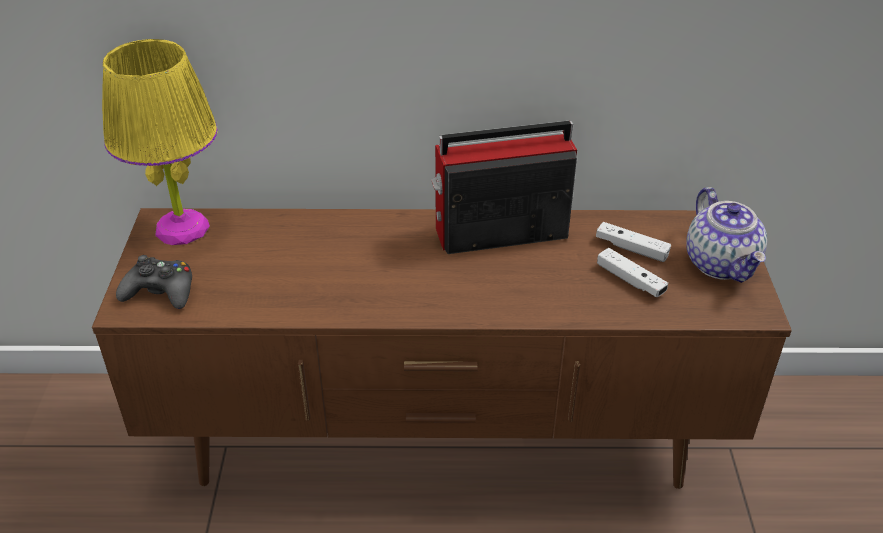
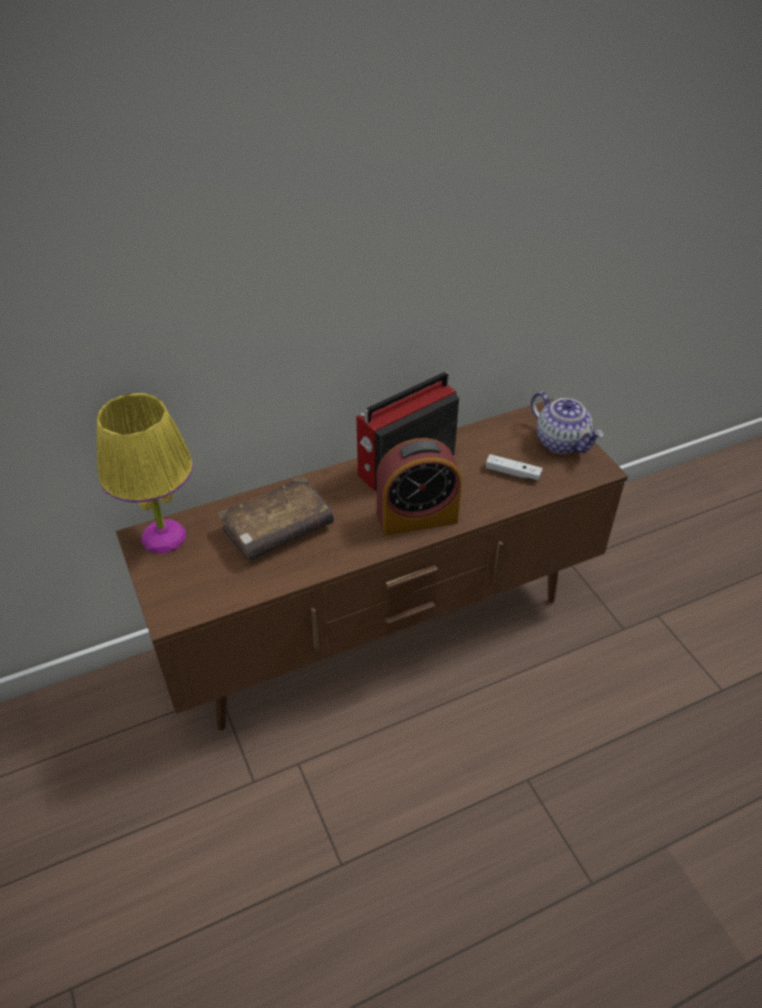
camera: 25 degrees left, 5 degrees up
black game controller [116,255,192,309] -> none
white game controller [596,222,671,262] -> none
none -> brown book [217,476,334,561]
none -> alarm clock [377,438,462,535]

